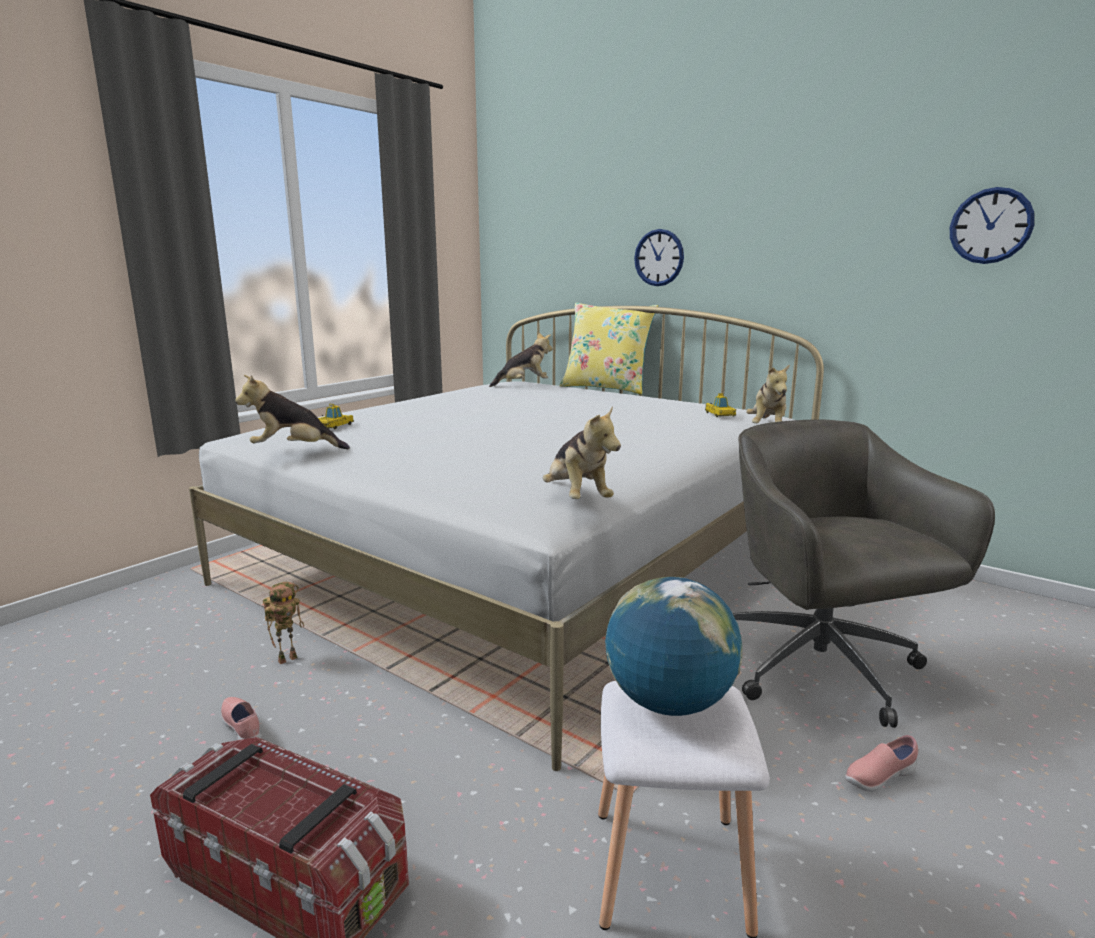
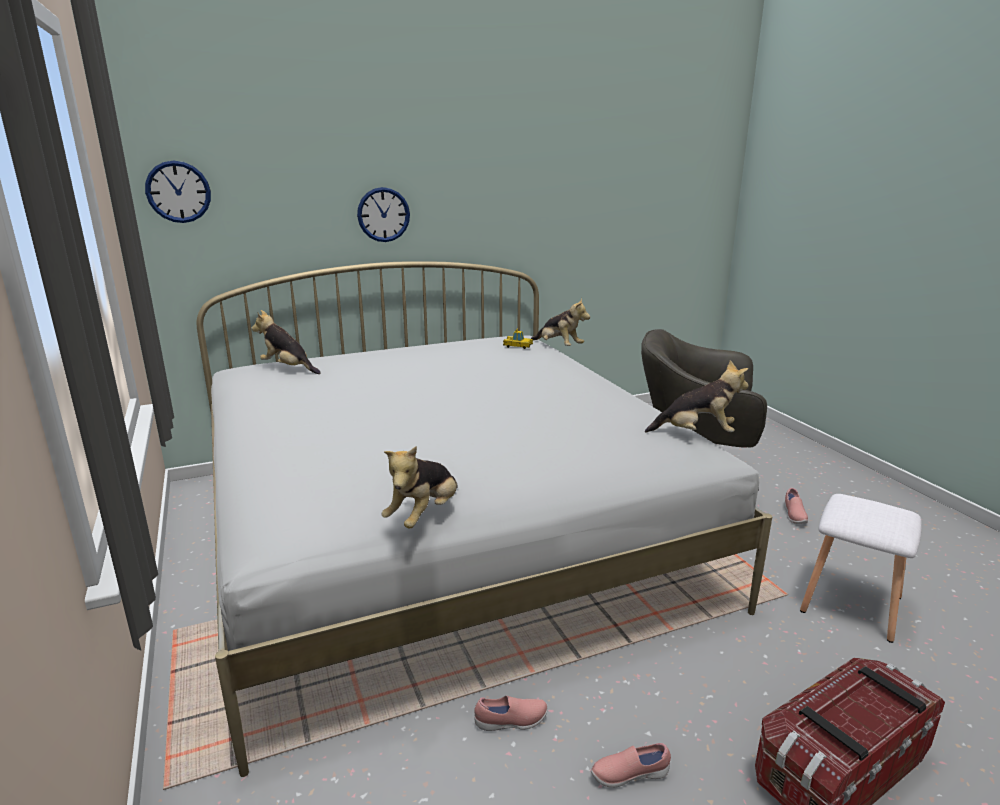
camera: 60 degrees left, 5 degrees up
toy robot [263,582,304,664] -> pink shoe [474,696,548,731]
toy car [318,404,354,429] -> none
plush toy [489,332,552,387] -> plush toy turned 75 degrees counterclockwise [252,310,321,374]
yellow pillow [560,303,658,394] -> none
globe [605,577,742,716] -> none
wall clock [950,187,1035,264] -> wall clock moved to [145,160,211,223]

